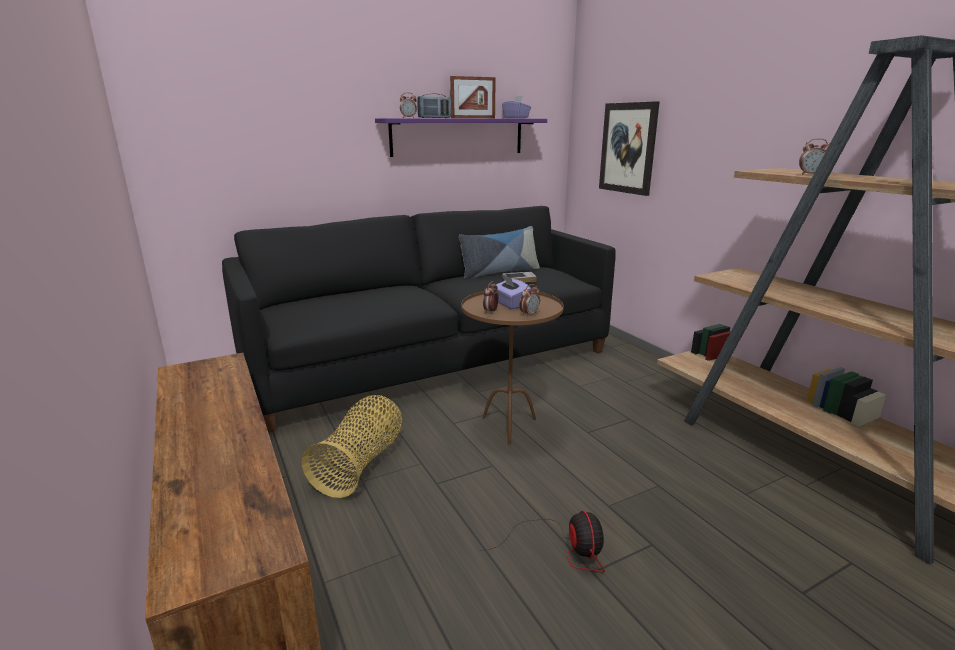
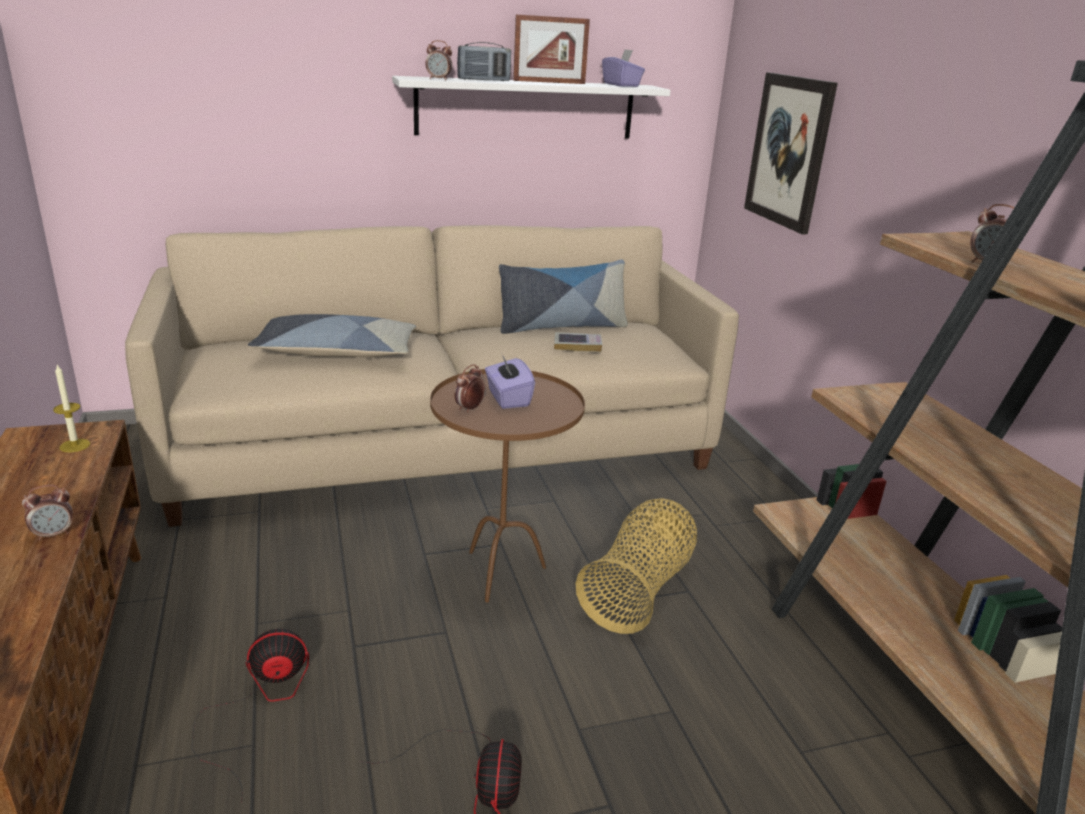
camera: 10 degrees right, 5 degrees up
black sofa [222,206,616,433] -> beige sofa [125,225,739,527]
basket [302,395,402,498] -> basket moved to [575,498,697,634]
purple shelf [375,118,547,157] -> white shelf [392,76,671,139]
alarm clock [519,284,540,317] -> alarm clock moved to [22,485,73,541]
none -> candle [53,365,90,452]
none -> fan [191,629,309,802]
none -> pillow [248,314,416,357]

